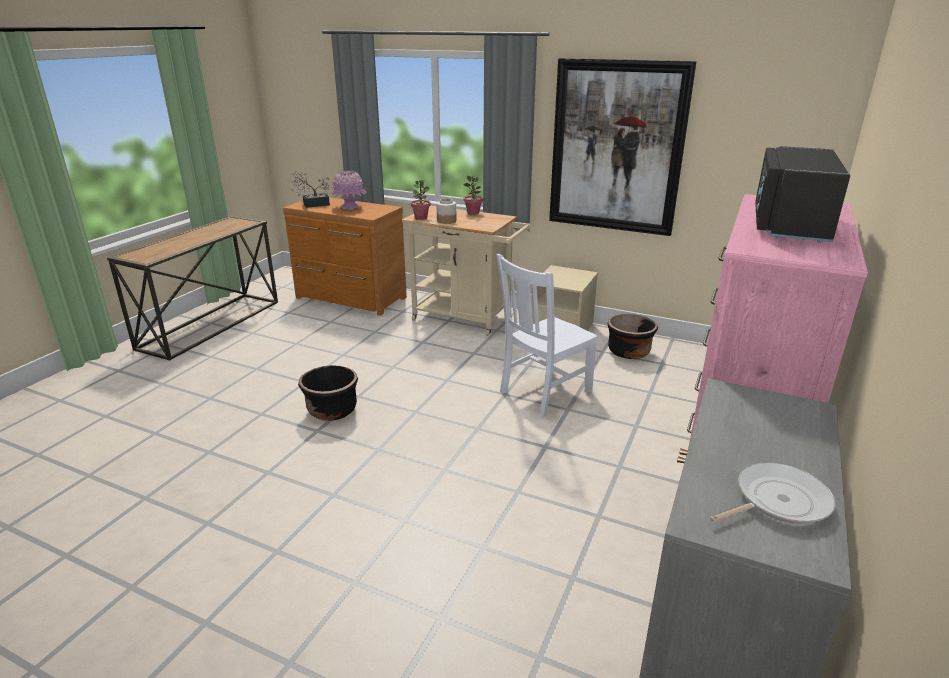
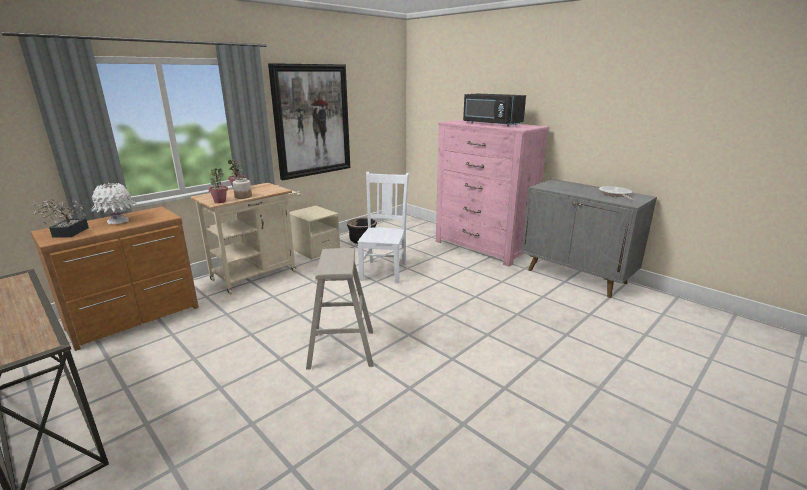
camera: 70 degrees left, 5 degrees down
black planter [298,365,358,421] -> beige stool [306,248,373,370]
pink vase [331,170,367,210] -> white vase [90,183,136,224]
white chair [496,254,598,417] -> white chair turned 150 degrees counterclockwise [358,172,409,283]

